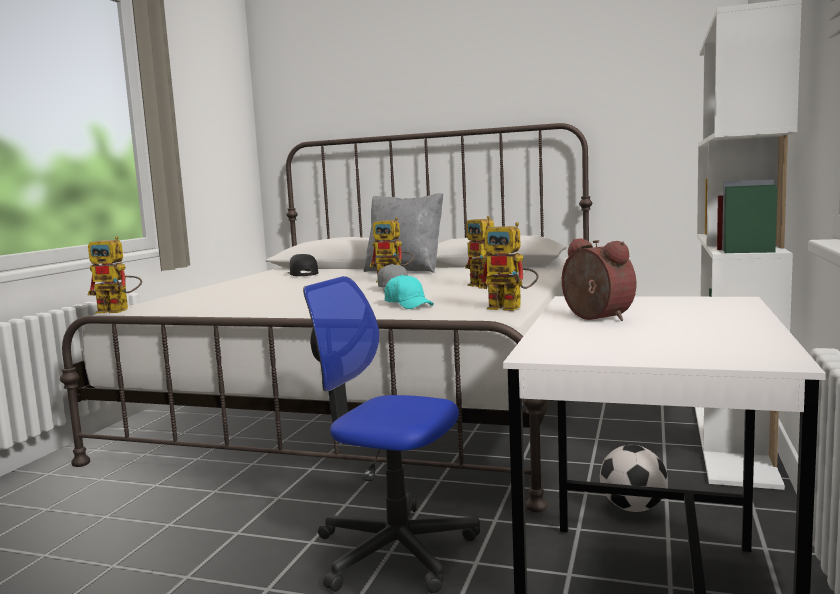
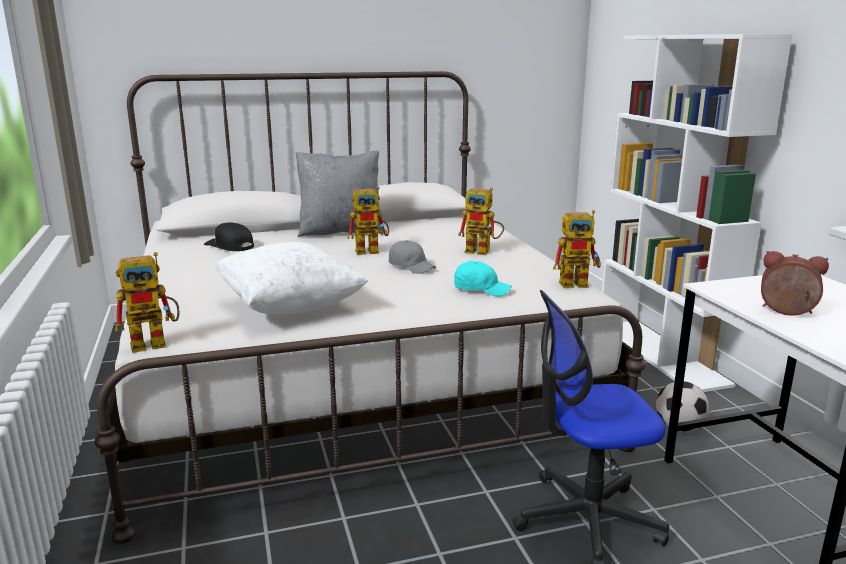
camera: 35 degrees left, 10 degrees up
none -> white pillow [215,242,368,314]

